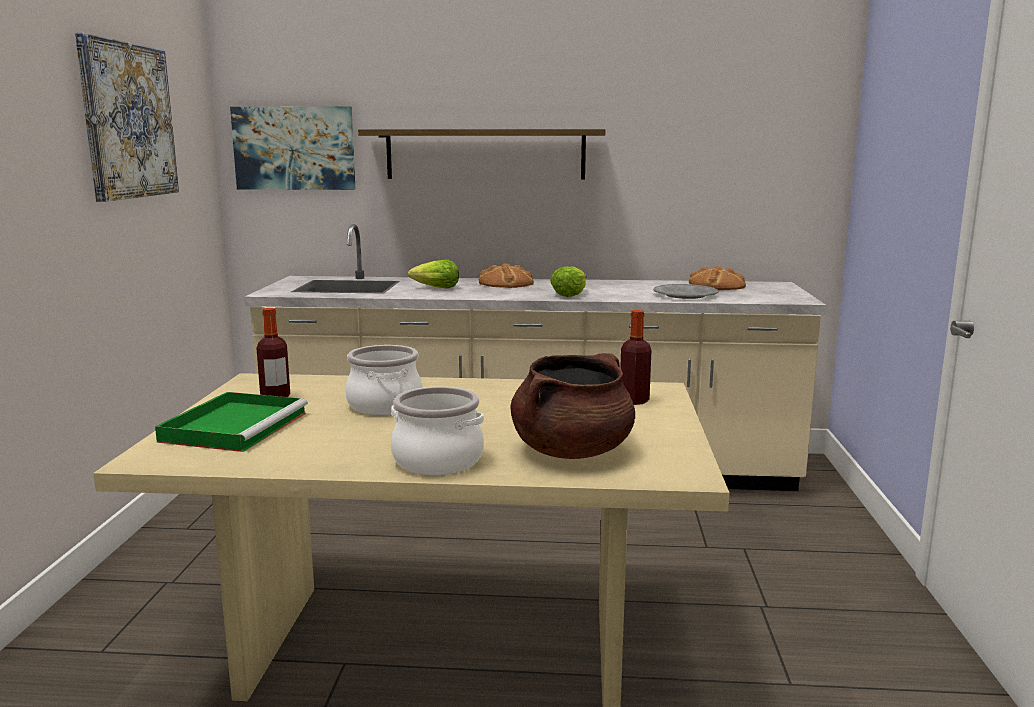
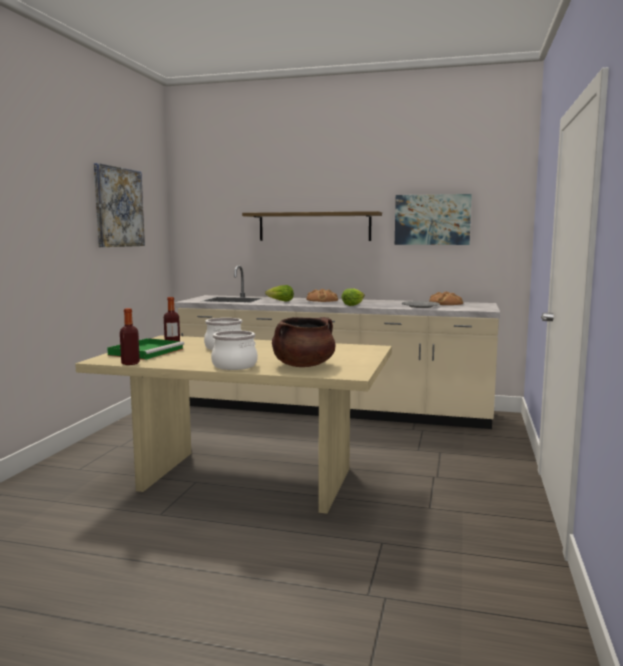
camera: 10 degrees right, 5 degrees down
picture [230,106,355,190] -> picture moved to [395,194,472,245]
bottle [620,310,652,405] -> bottle moved to [120,308,140,365]

